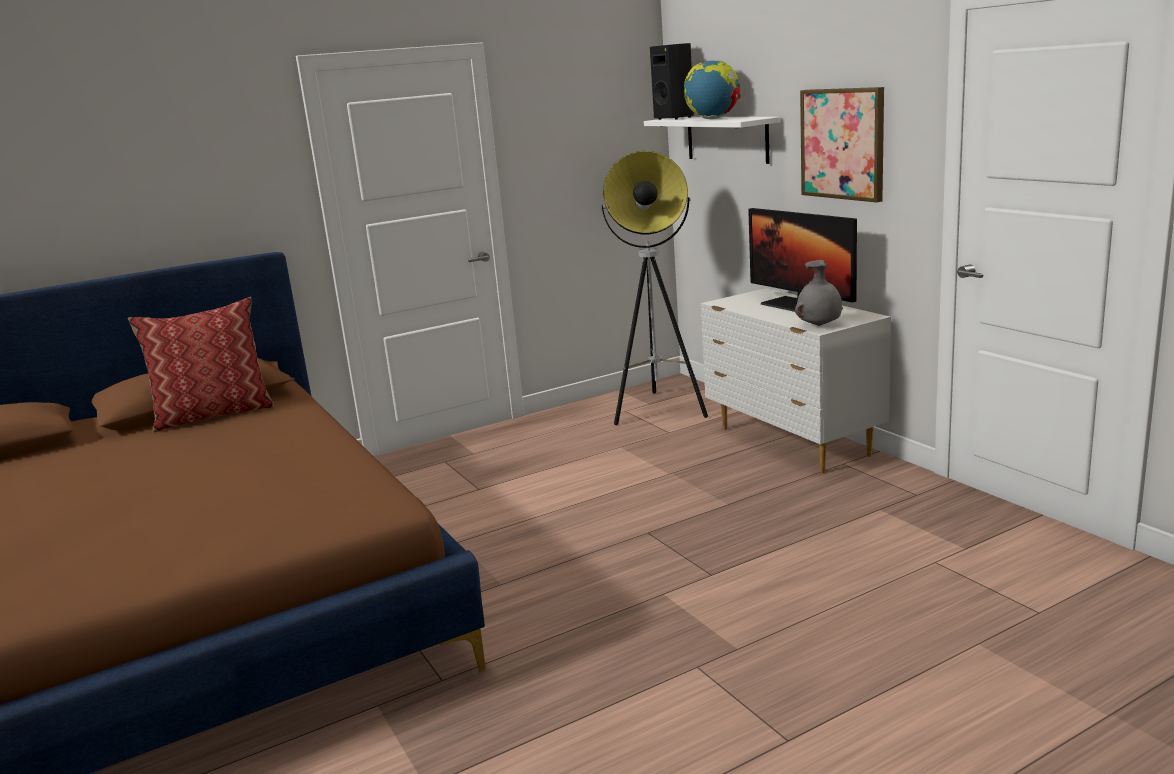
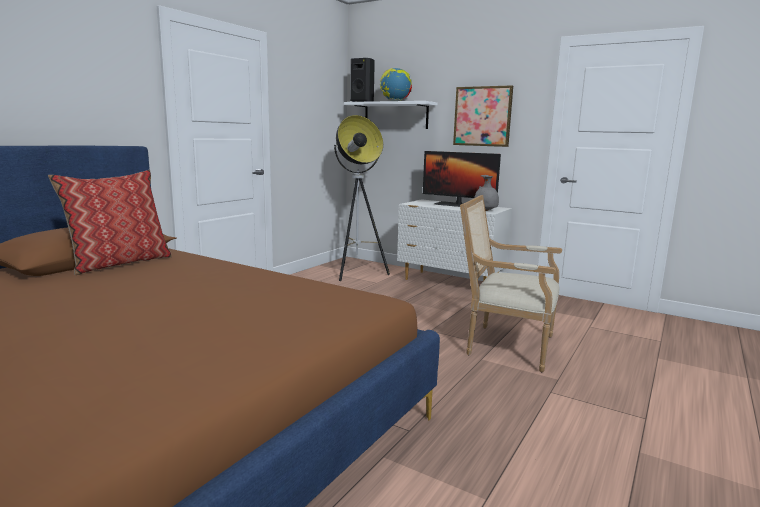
camera: 30 degrees left, 5 degrees down
none -> armchair [460,195,562,372]

